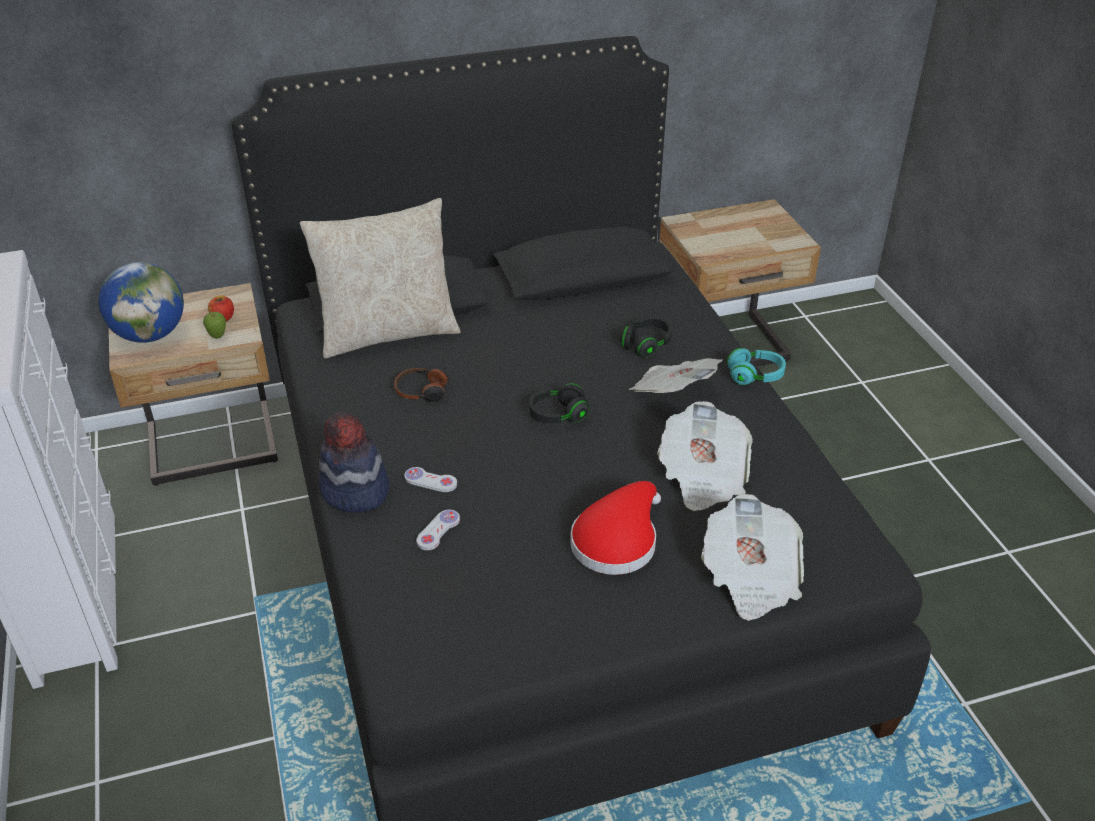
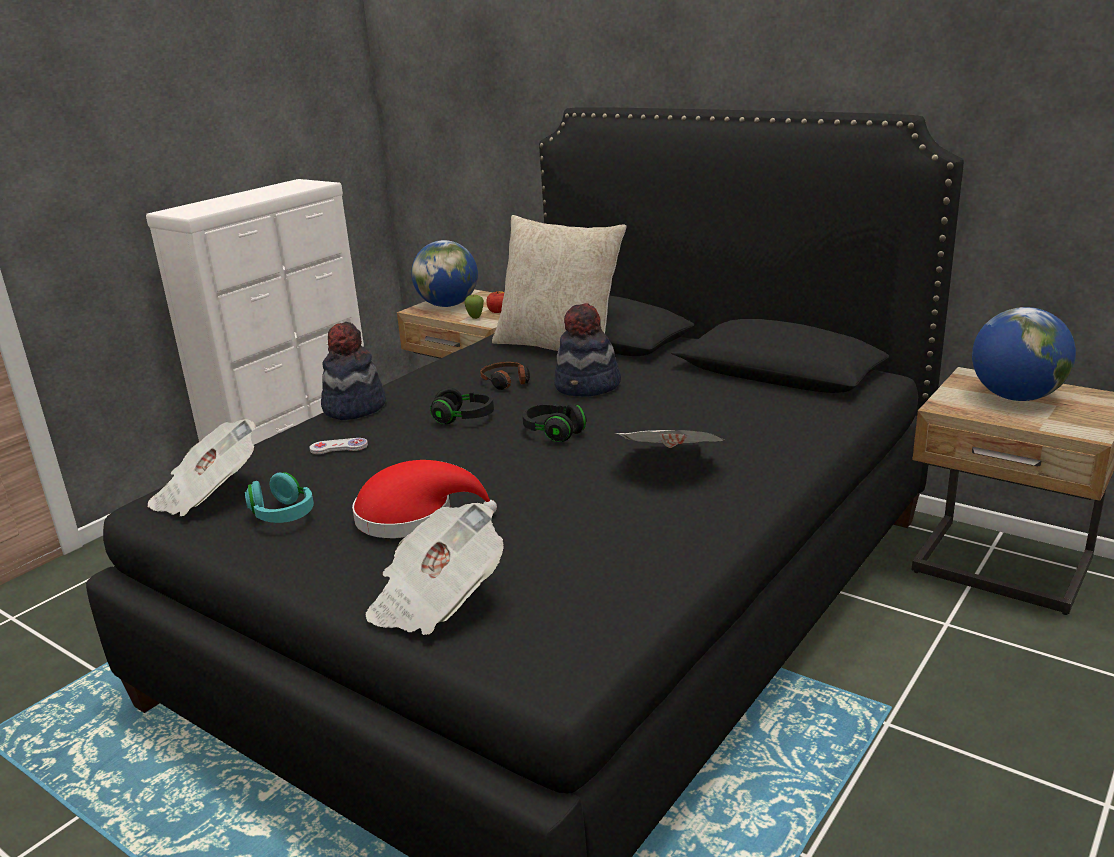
camera: 55 degrees right, 15 degrees down
white game controller [404,467,457,492] -> none
black headphones [620,317,672,358] -> black headphones moved to [430,388,494,424]
newspaper [657,401,753,511] -> newspaper moved to [148,419,256,516]
turquoise headphones [727,348,786,385] -> turquoise headphones moved to [245,472,314,523]
none -> hat [554,303,621,397]
none -> globe [972,307,1076,401]

